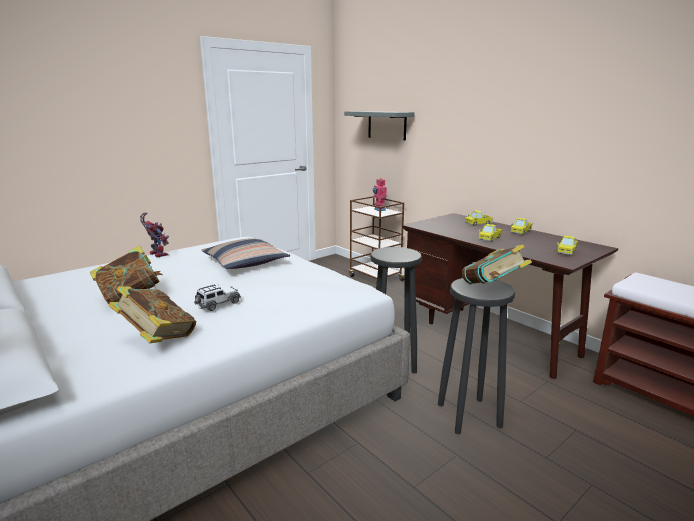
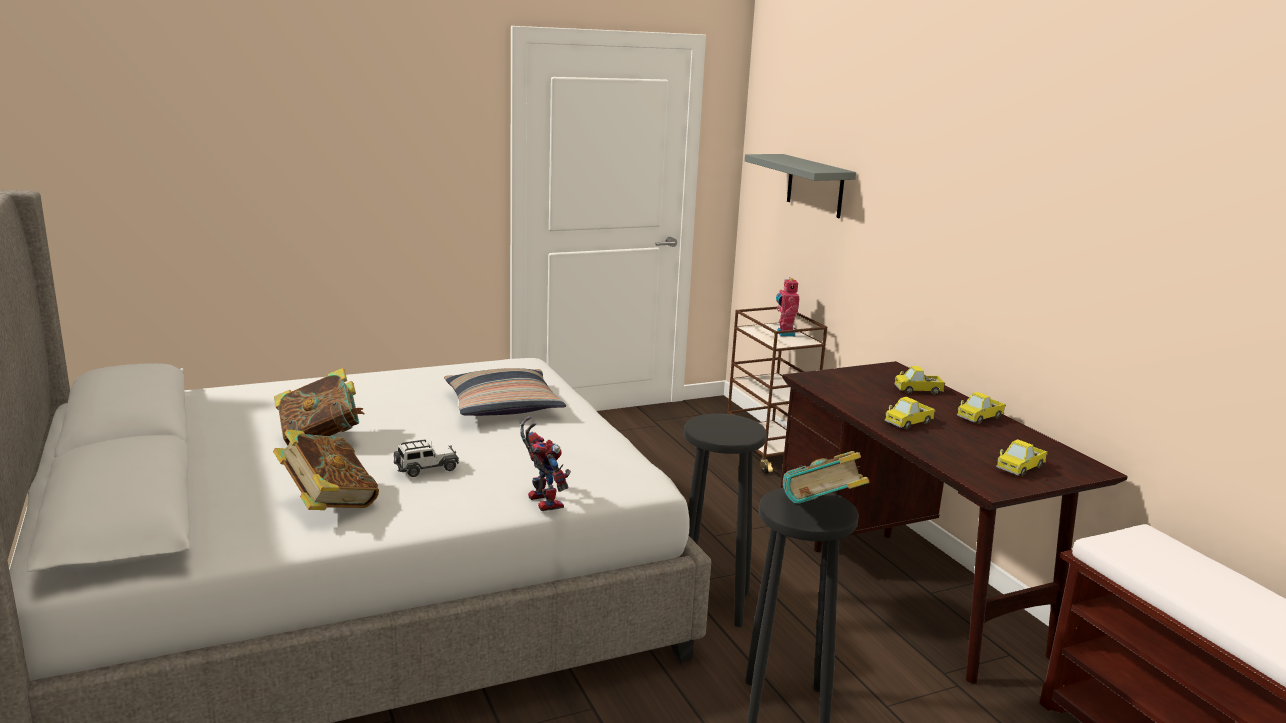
camera: 15 degrees right, 0 degrees up
toy robot [140,213,169,257] -> toy robot moved to [520,416,571,511]

